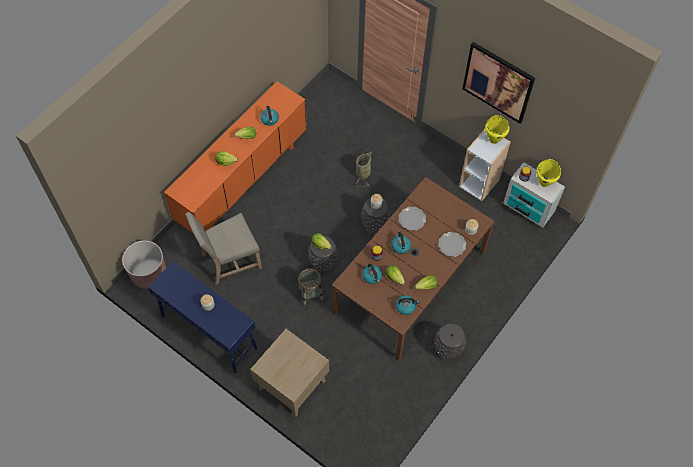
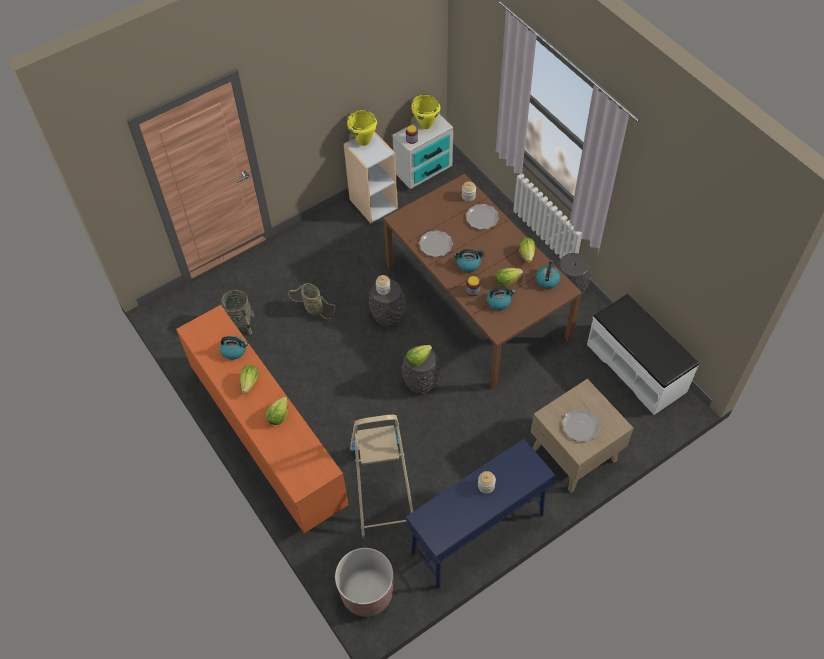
camera: 70 degrees left, 5 degrees down
beige chair [185,212,262,284] -> beige step ladder [350,415,413,539]
basket [299,268,323,305] -> basket moved to [221,289,254,335]
picture [462,42,535,124] -> none
none -> plate [562,409,600,442]
none -> white bench [587,294,699,415]

